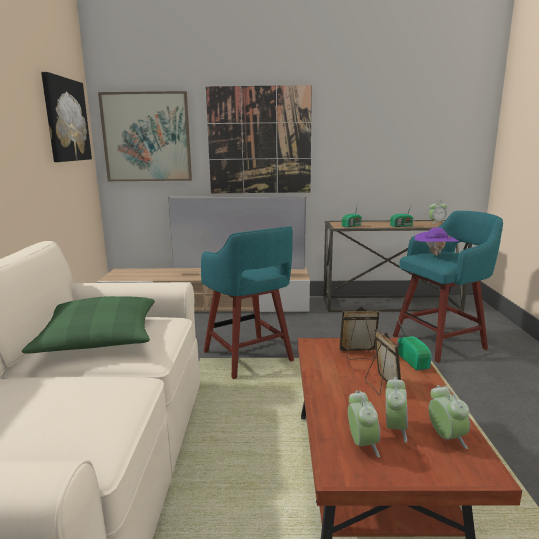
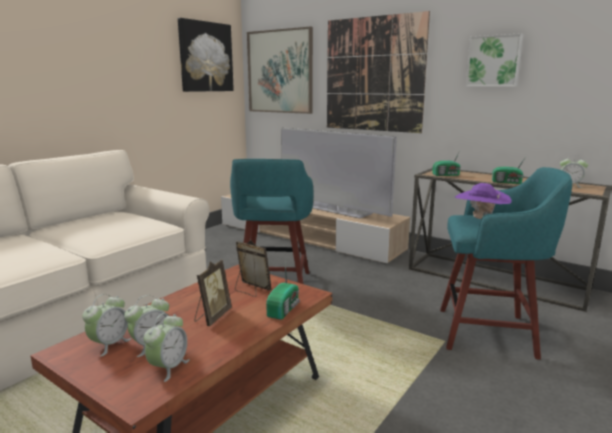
camera: 35 degrees right, 0 degrees up
green pillow [22,296,155,354] -> none
none -> picture [466,33,523,87]

